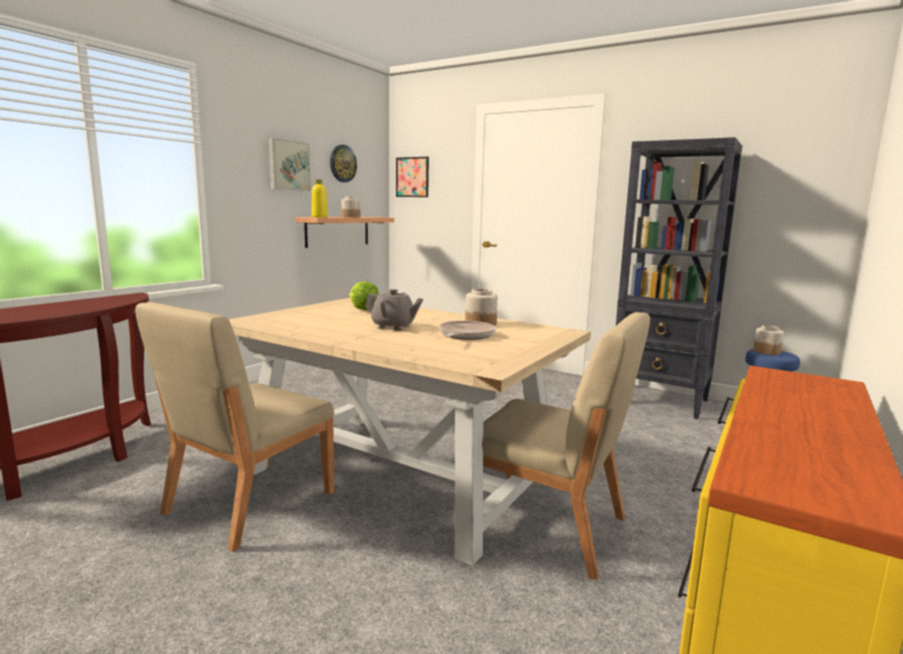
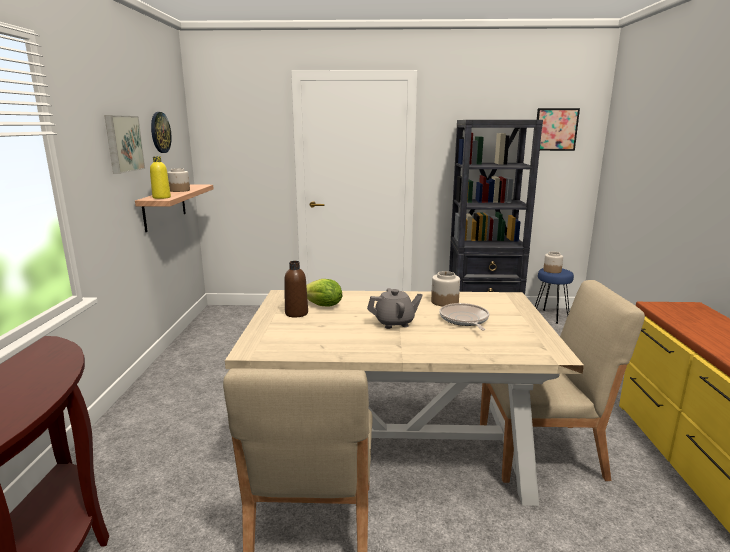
camera: 30 degrees left, 5 degrees up
picture [396,157,429,197] -> picture moved to [537,108,580,151]
none -> brown bottle [284,261,308,317]

